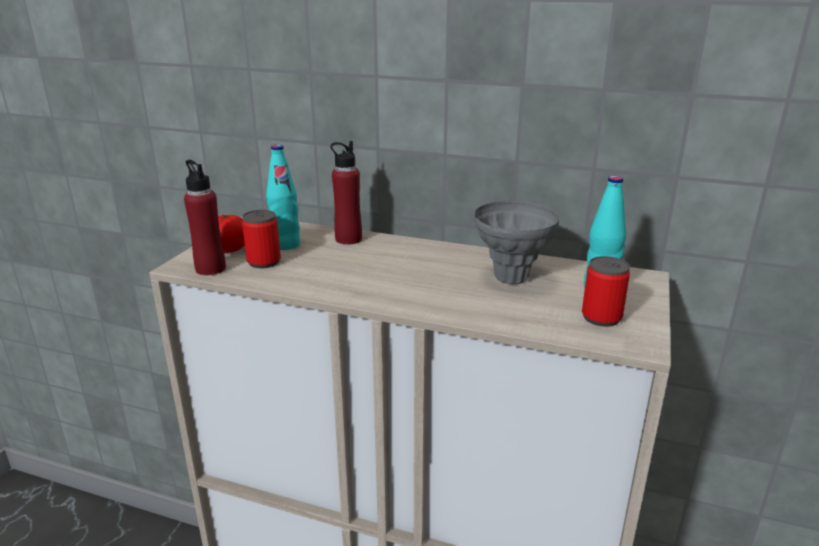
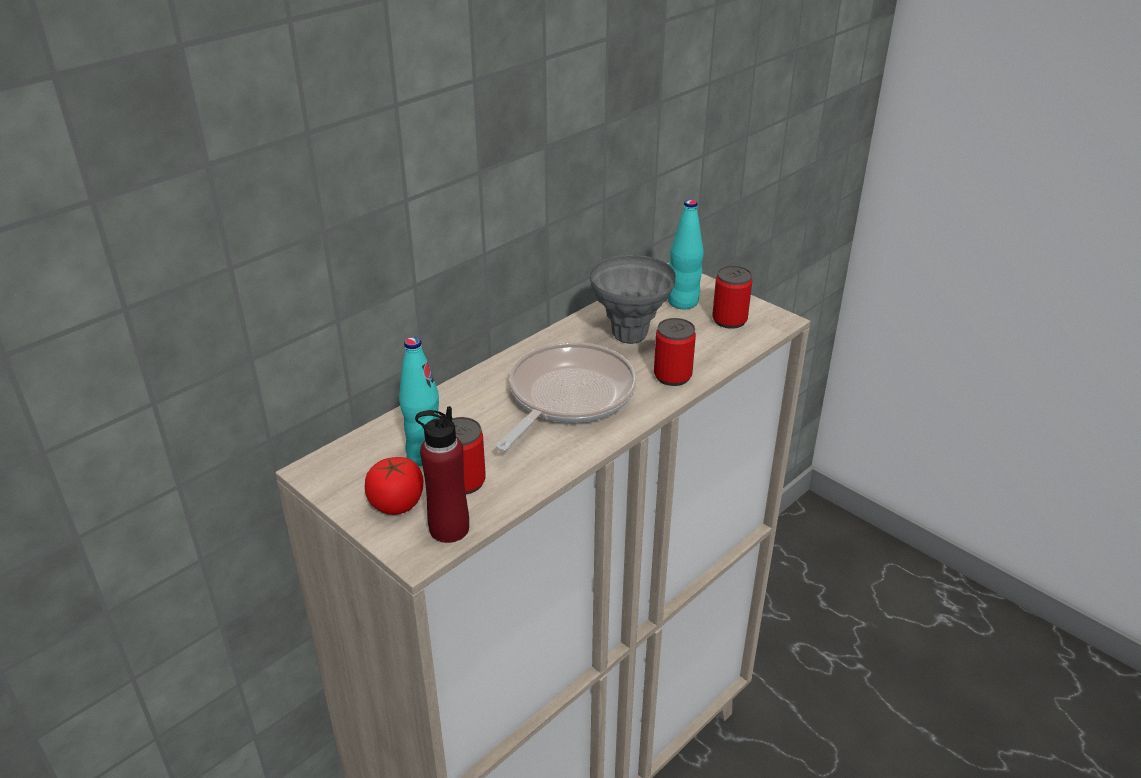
camera: 65 degrees left, 10 degrees up
red bottle [330,141,362,245] -> none
none -> frying pan [496,342,636,451]
none -> can [654,318,696,386]

